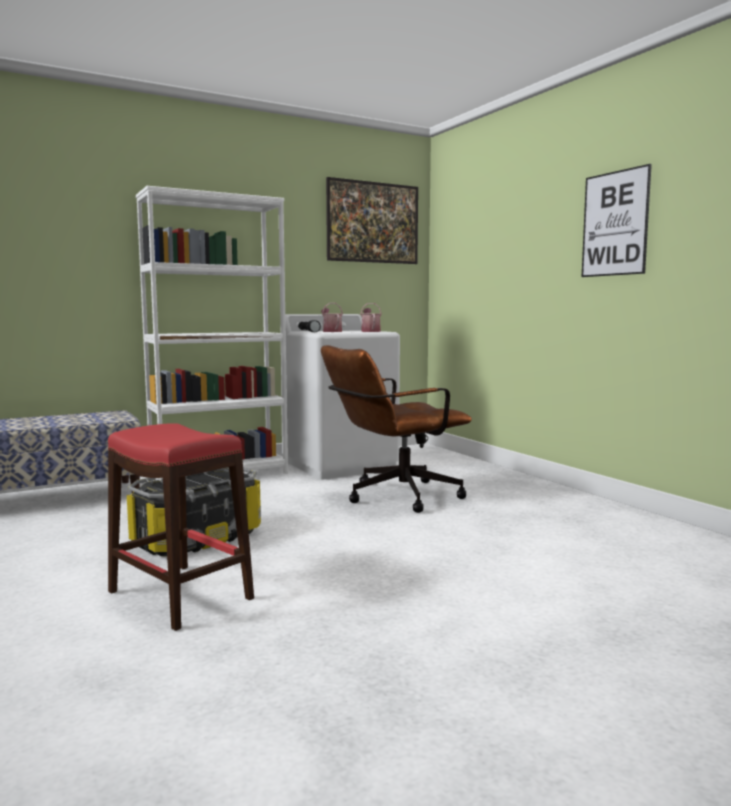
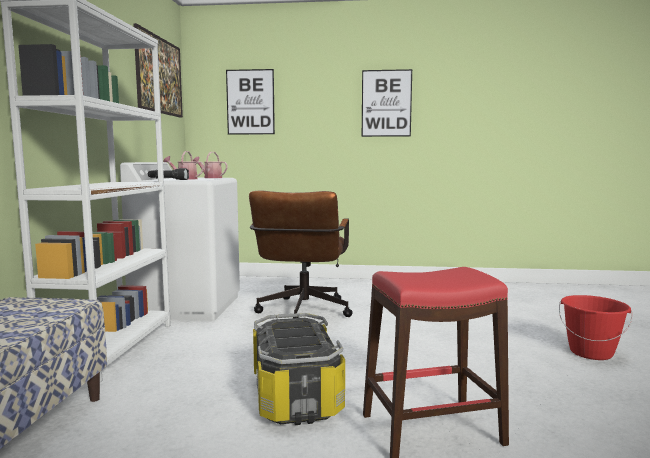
camera: 55 degrees left, 0 degrees up
none -> picture [226,69,275,135]
none -> red bucket [559,295,633,360]

